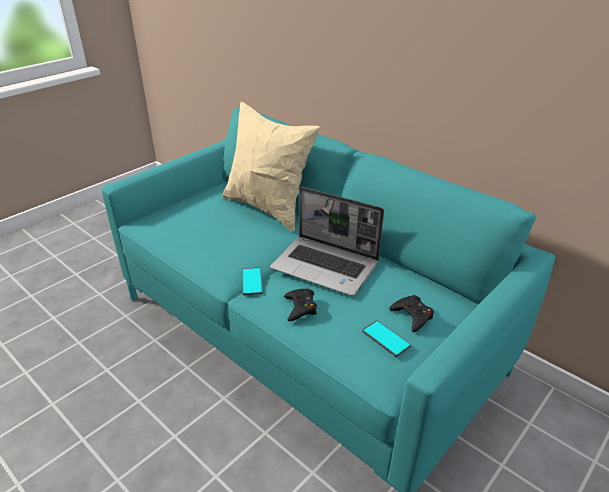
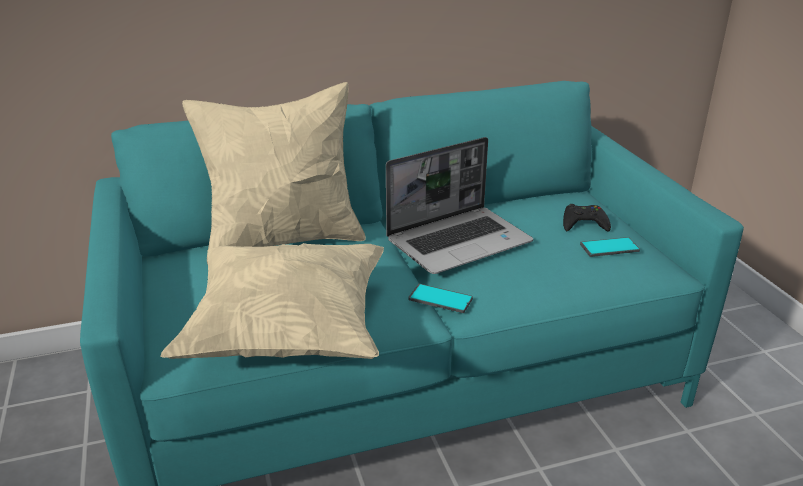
camera: 60 degrees left, 5 degrees down
black game controller [284,288,317,321] -> none
none -> beige pillow [160,243,384,359]

